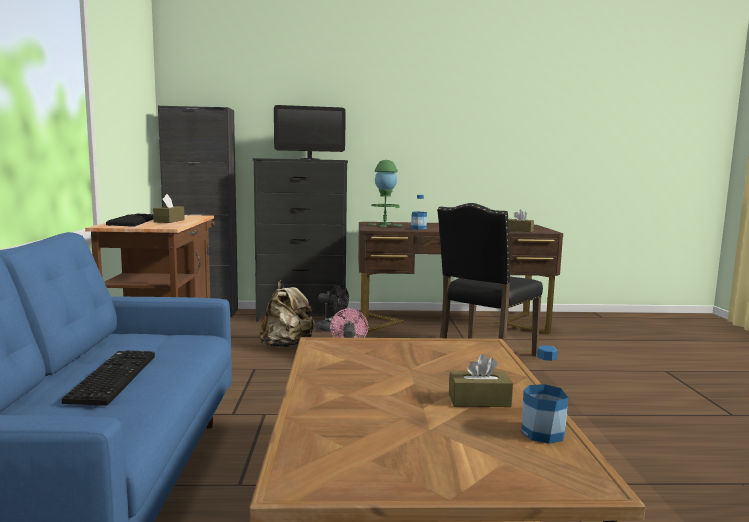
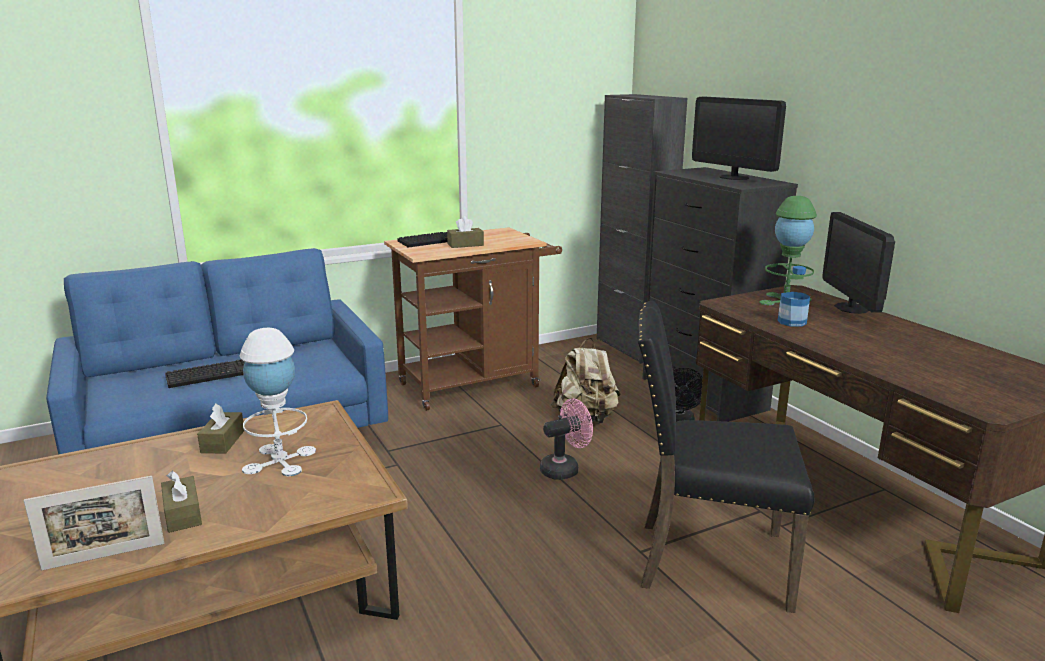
camera: 65 degrees right, 10 degrees up
brown tissue box [508,210,534,232] -> brown tissue box moved to [197,404,244,454]
bottle [521,345,568,444] -> picture frame [24,476,164,571]
none -> white table lamp [240,328,316,476]
none -> monitor [822,212,895,314]

